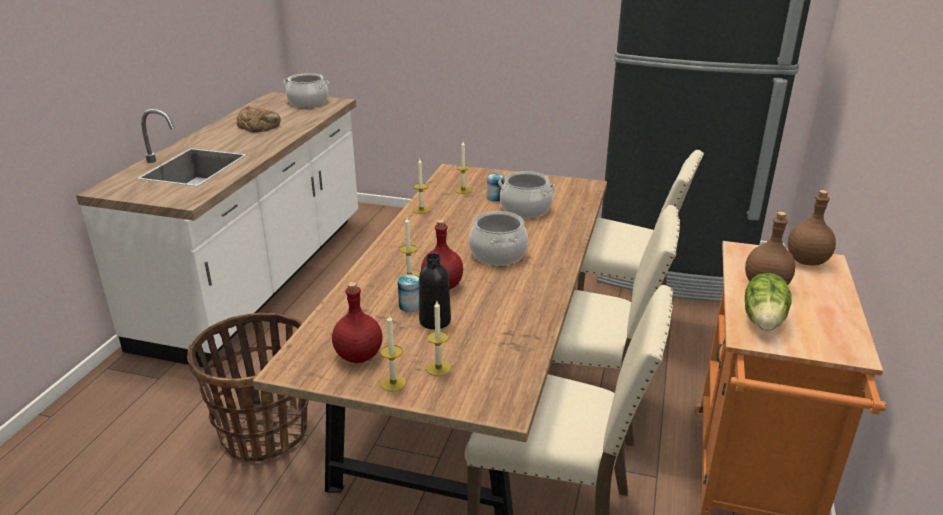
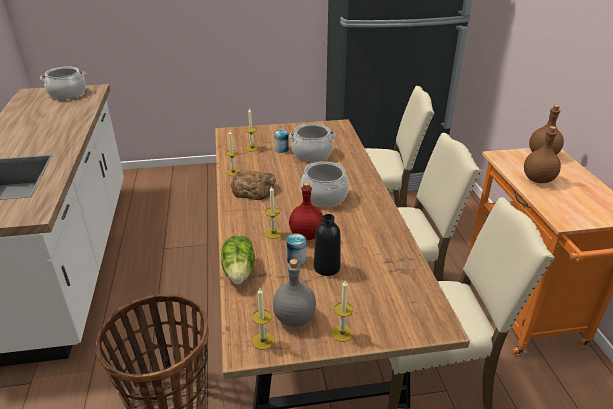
camera: 25 degrees left, 5 degrees up
bread [237,106,281,132] -> bread moved to [230,170,276,200]
red bottle [332,282,382,363] -> grey bottle [273,259,316,327]
candle [426,301,451,376] -> candle moved to [252,288,275,350]
lettuce [745,273,792,331] -> lettuce moved to [221,235,255,284]

